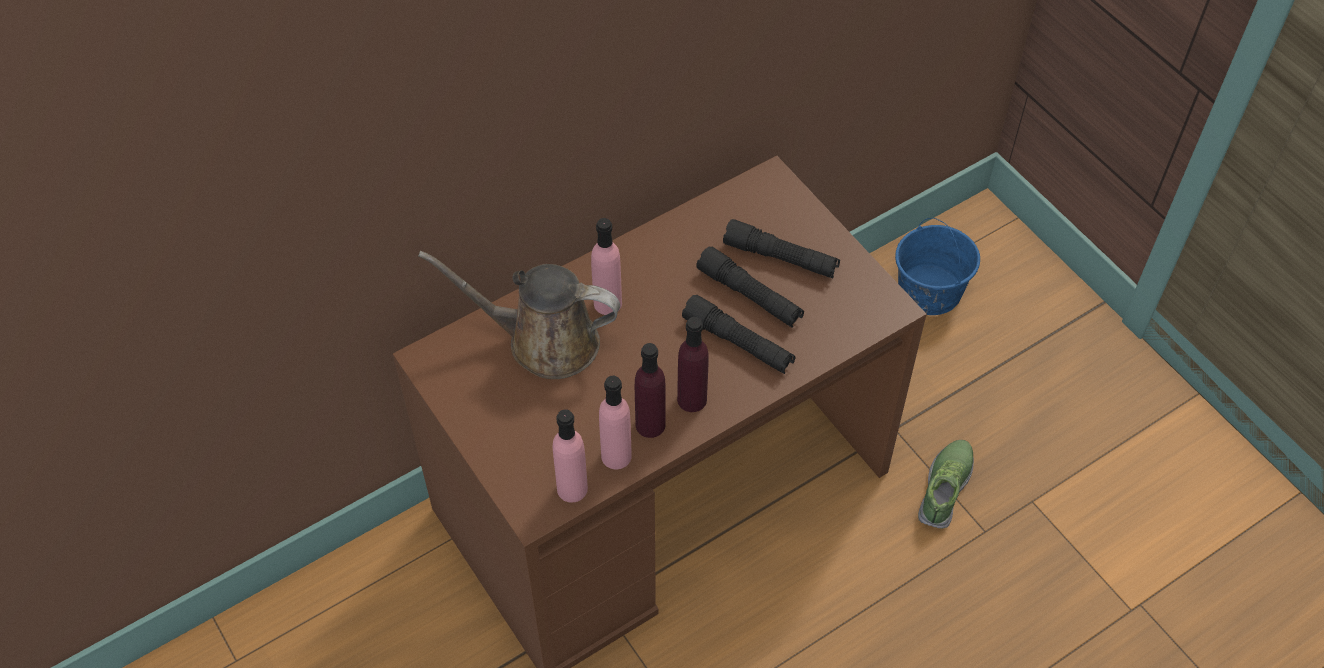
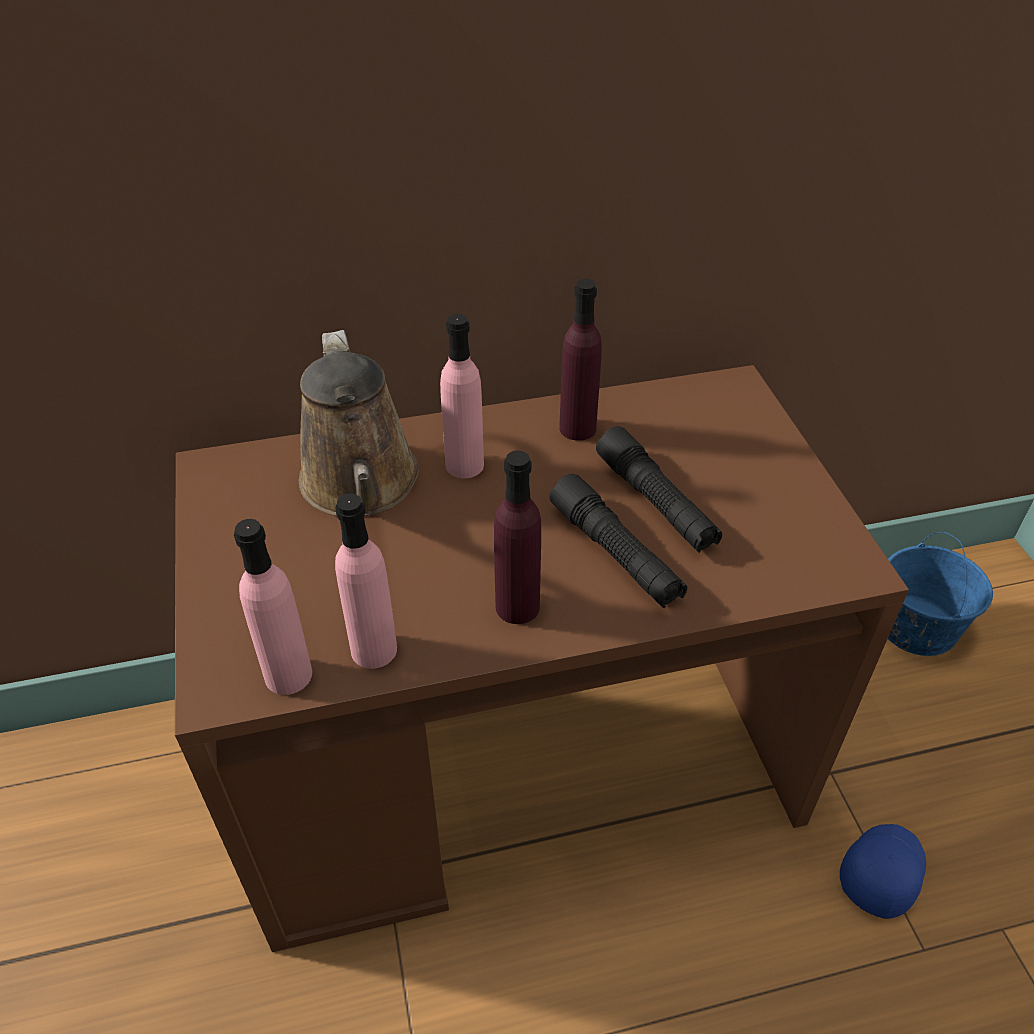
camera: 20 degrees right, 10 degrees down
brown watering can [418,251,620,379] -> brown watering can turned 135 degrees counterclockwise [299,330,419,516]
purple bottle [635,343,666,438] -> purple bottle moved to [559,279,602,441]
black flashlight [723,219,840,278] -> none
shoe [918,440,974,529] -> blue cap [840,824,926,919]

